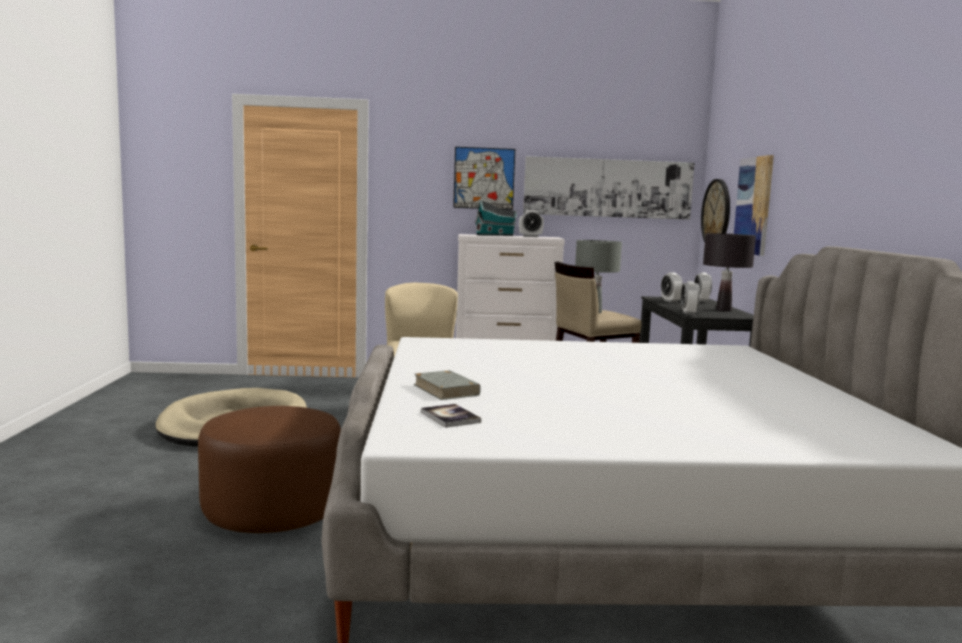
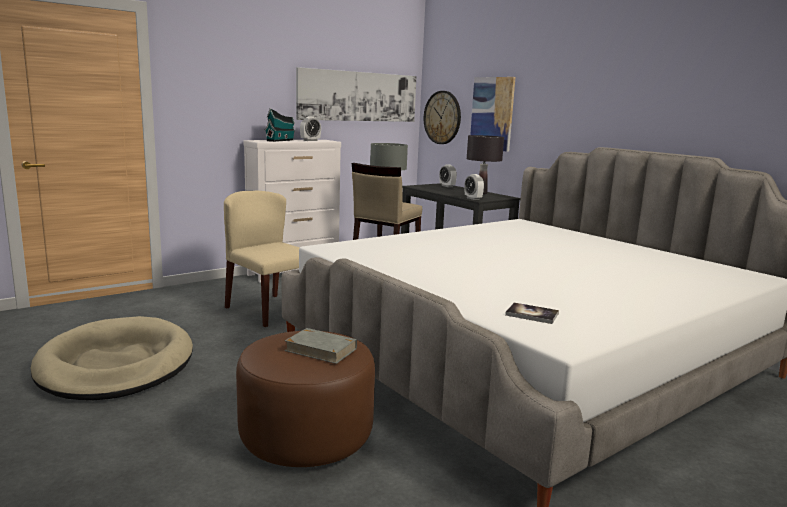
camera: 35 degrees left, 5 degrees up
grey book [414,370,481,400] -> grey book moved to [285,328,357,364]
picture [453,147,515,210] -> none
alarm clock [661,272,683,303] -> none

